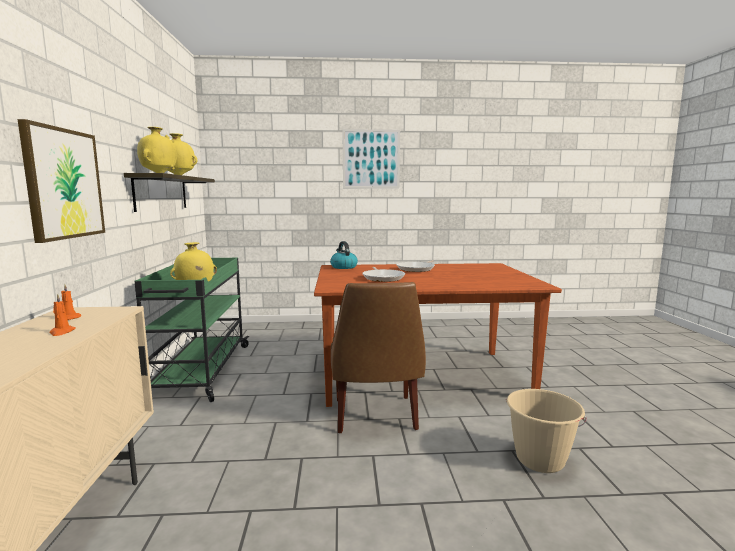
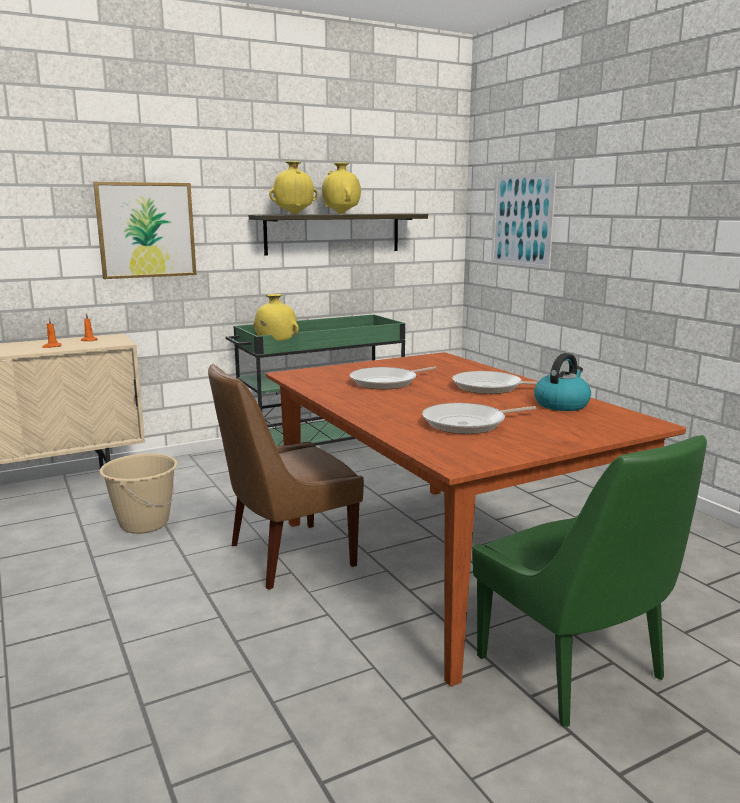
camera: 65 degrees right, 5 degrees up
kettle [330,241,358,269] -> kettle moved to [534,353,591,411]
picture [342,129,400,188] -> picture moved to [491,172,557,269]
beige bucket [506,389,587,473] -> beige bucket moved to [99,454,178,534]
none -> frying pan [422,403,536,434]
none -> green chair [472,435,707,727]

